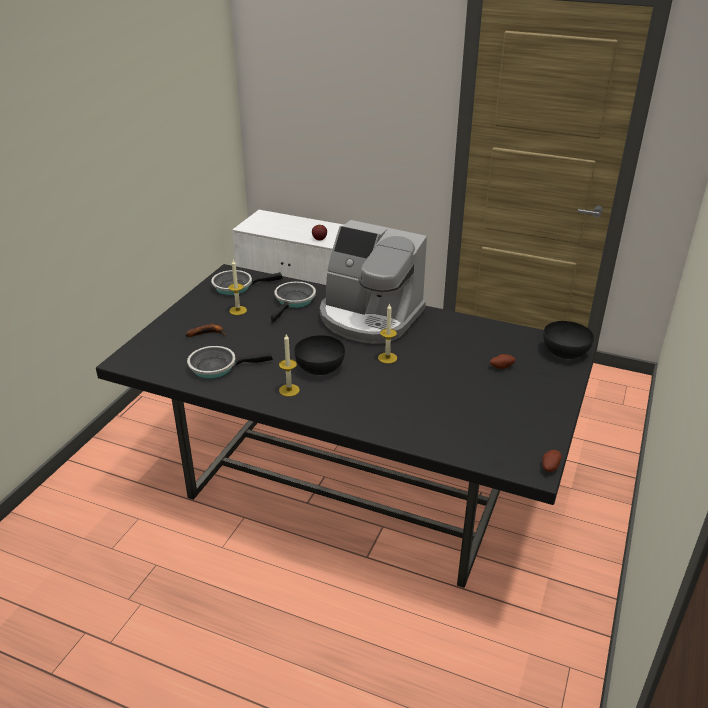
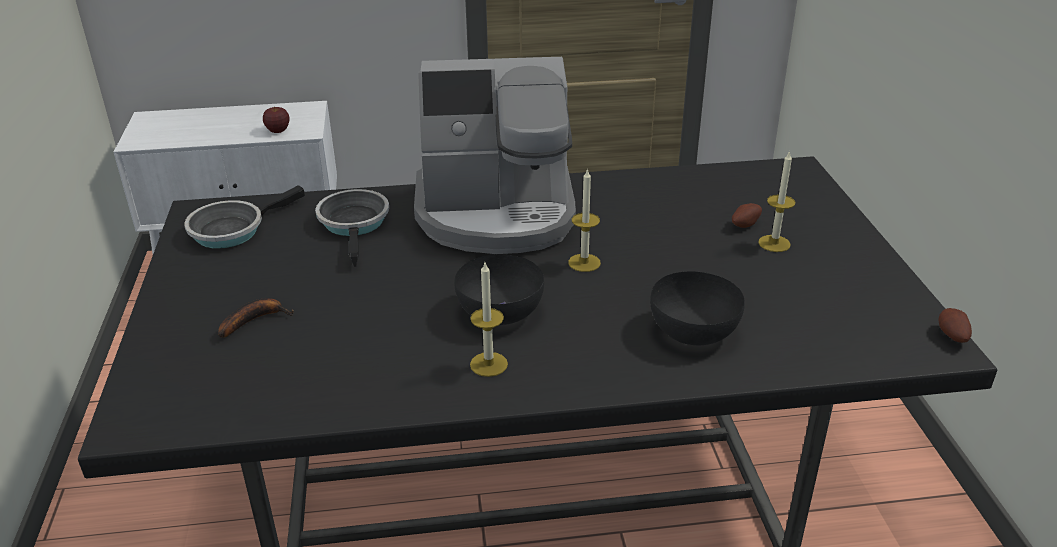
camera: 30 degrees left, 0 degrees up
frying pan [187,346,273,379] -> none
candle [228,260,247,315] -> candle moved to [758,151,795,252]
black bowl [543,321,594,359] -> black bowl moved to [650,271,744,345]

